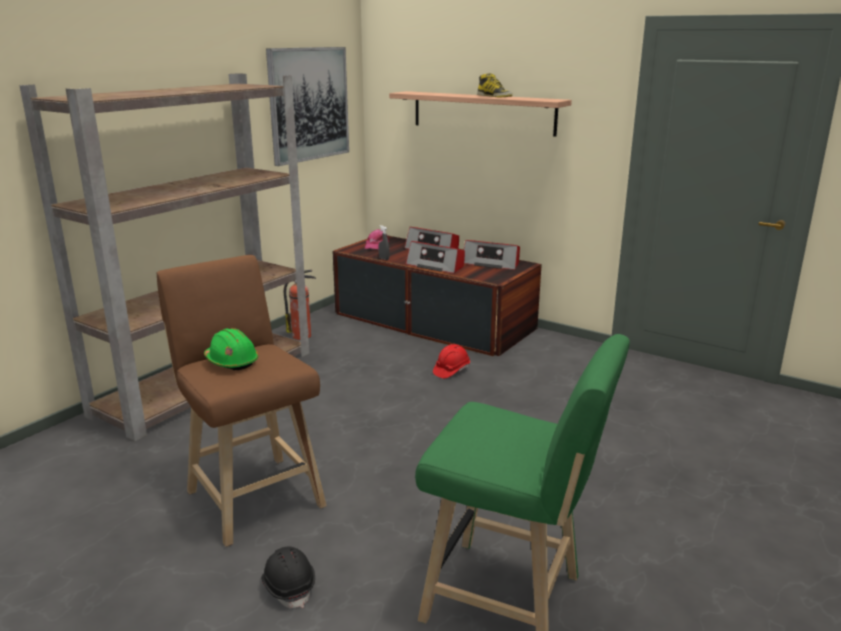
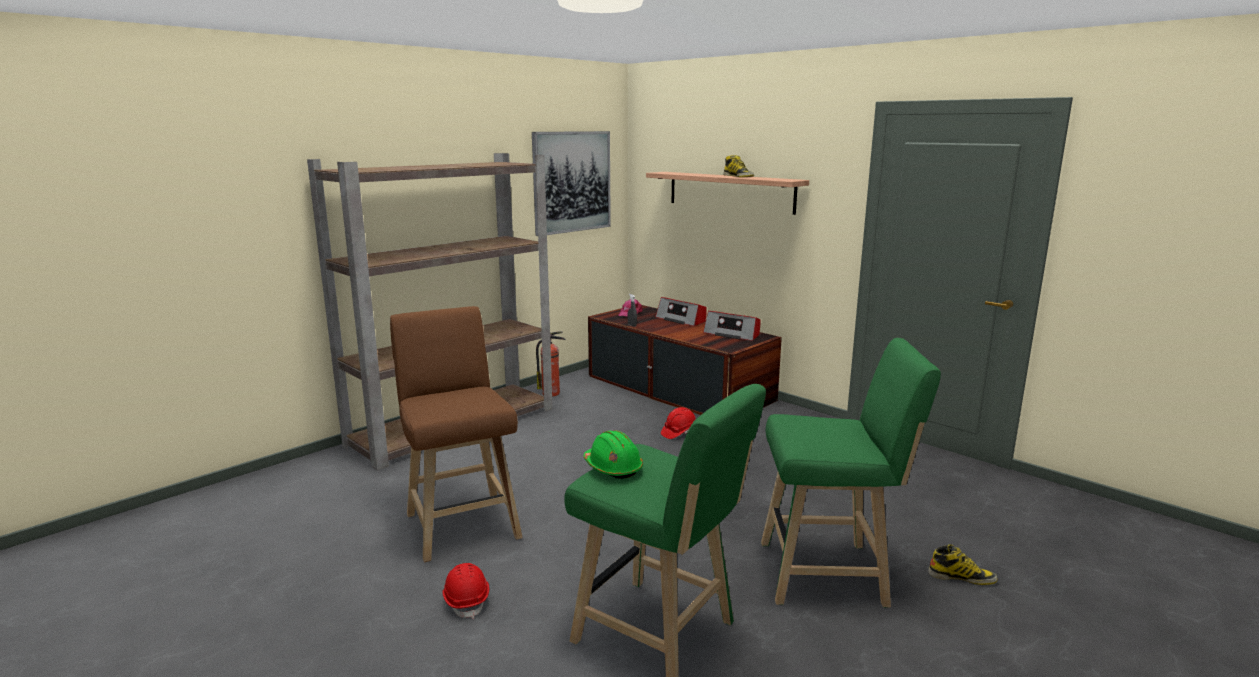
camera: 10 degrees right, 5 degrees down
green hard hat [204,328,258,370] -> green hard hat moved to [583,430,643,479]
black hard hat [261,546,315,608] -> red hard hat [442,563,489,619]
radio [406,241,465,273] -> none
none -> green stool [761,338,941,608]
none -> boot [928,544,998,585]

